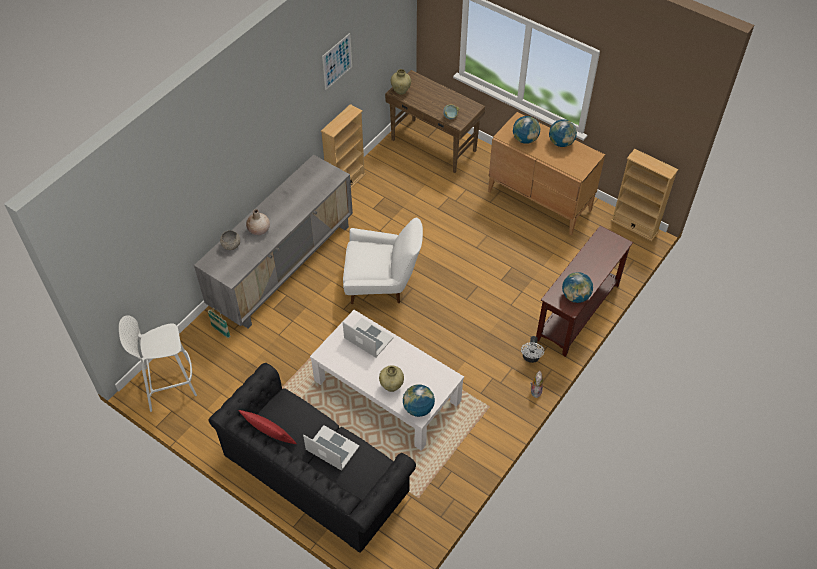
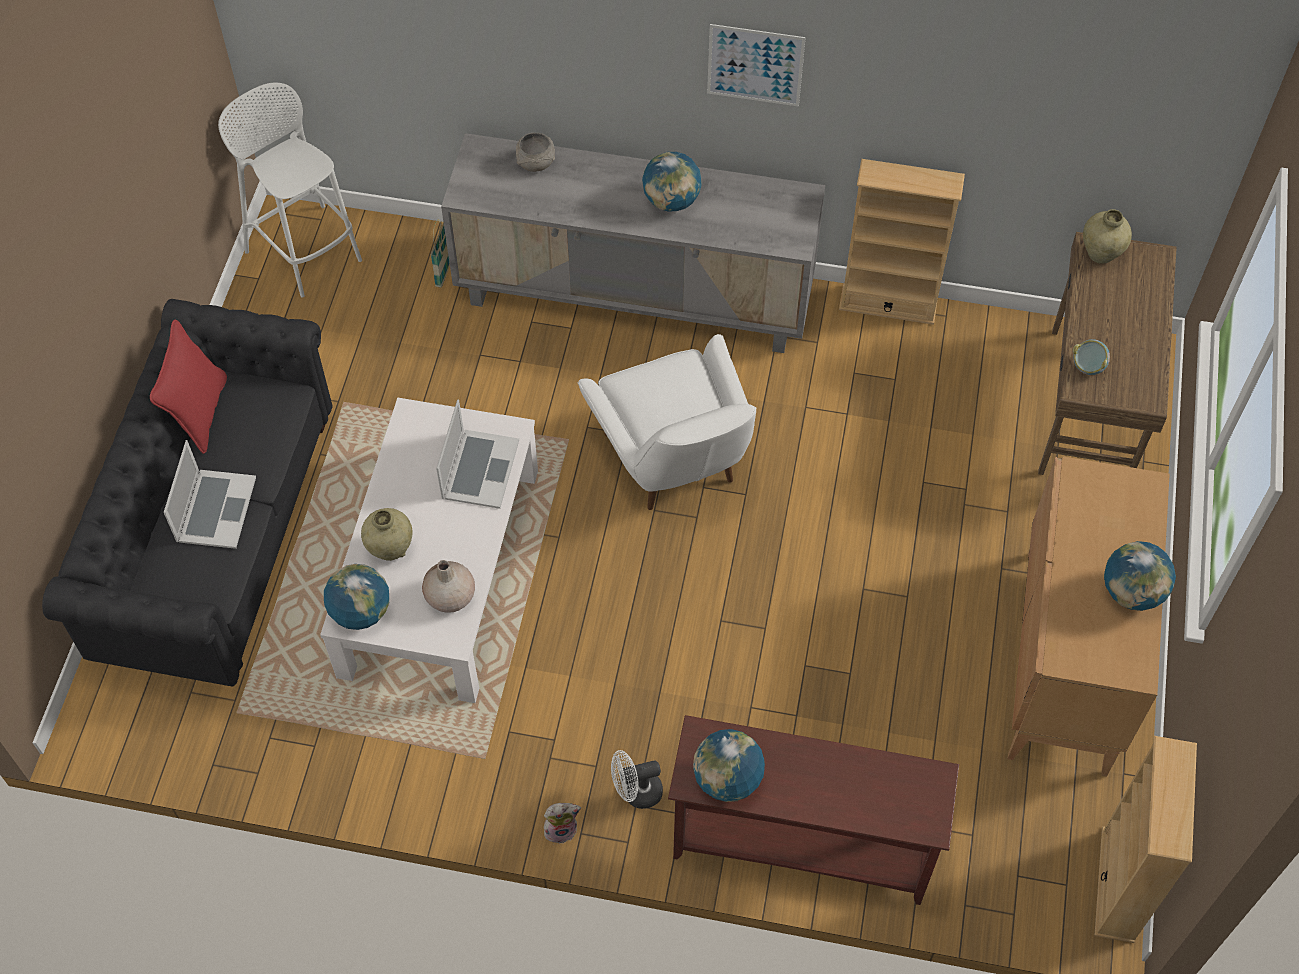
camera: 65 degrees right, 5 degrees up
beige vase [246,209,270,235] -> beige vase moved to [422,560,475,613]
picture [322,33,352,90] -> picture moved to [707,24,806,107]
globe [513,116,540,144] -> globe moved to [642,152,702,211]

